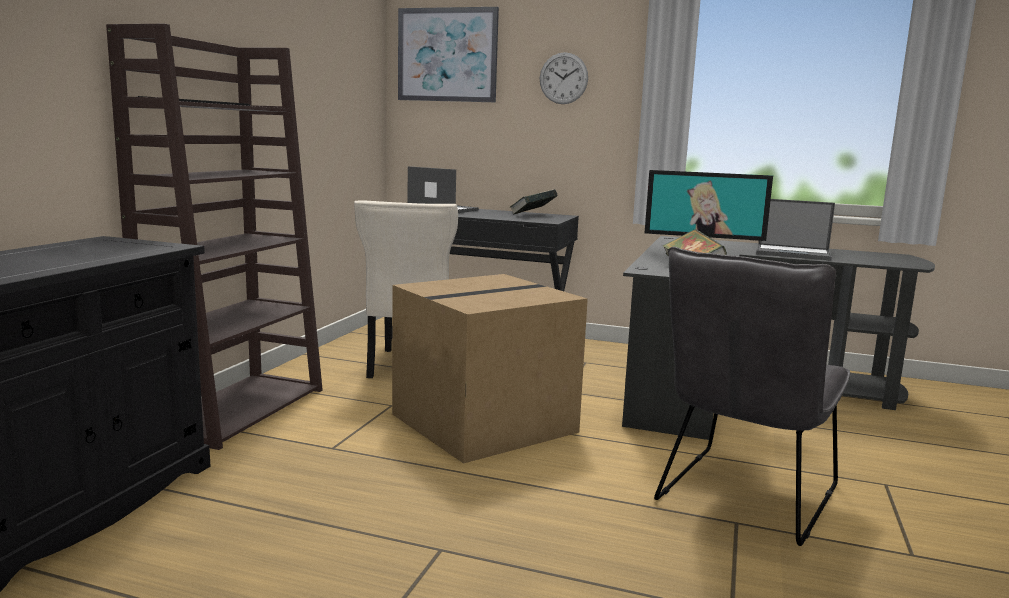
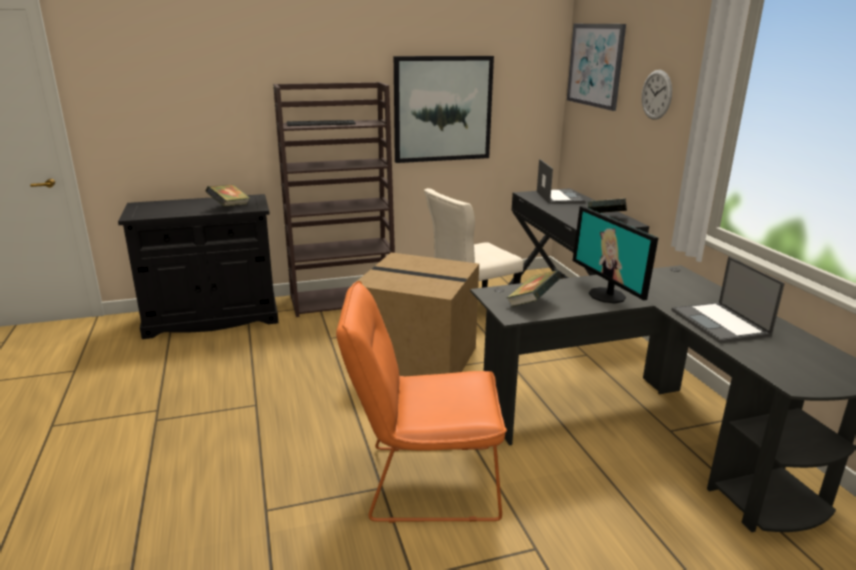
camera: 55 degrees right, 10 degrees up
grey chair [654,247,850,546] -> orange chair [336,281,507,523]
none -> book [205,185,250,206]
none -> picture [394,56,494,163]

